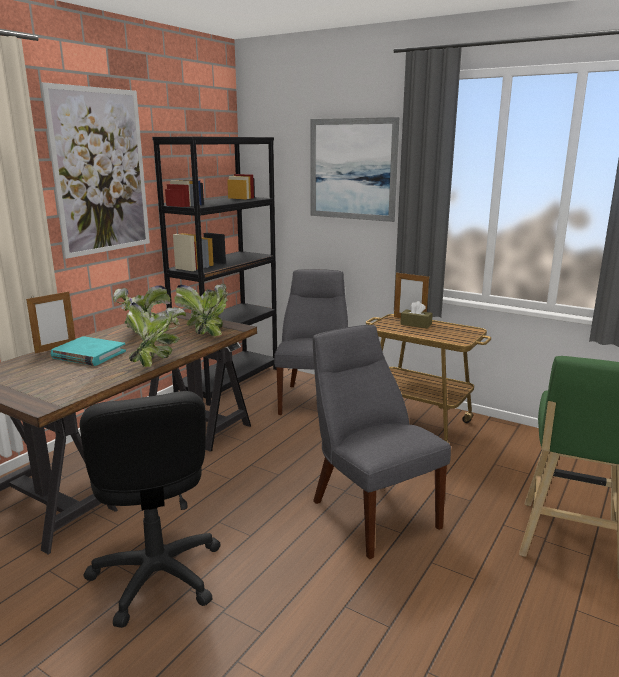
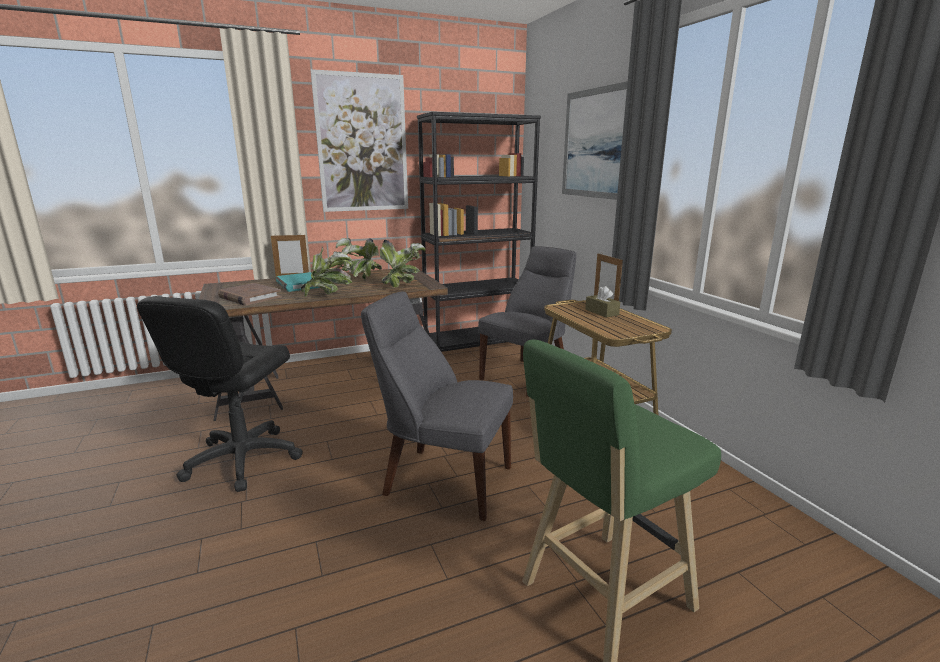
camera: 35 degrees right, 0 degrees up
grey chair [313,325,451,559] -> grey chair turned 75 degrees counterclockwise [361,291,513,521]
none -> brown book [218,283,282,306]

